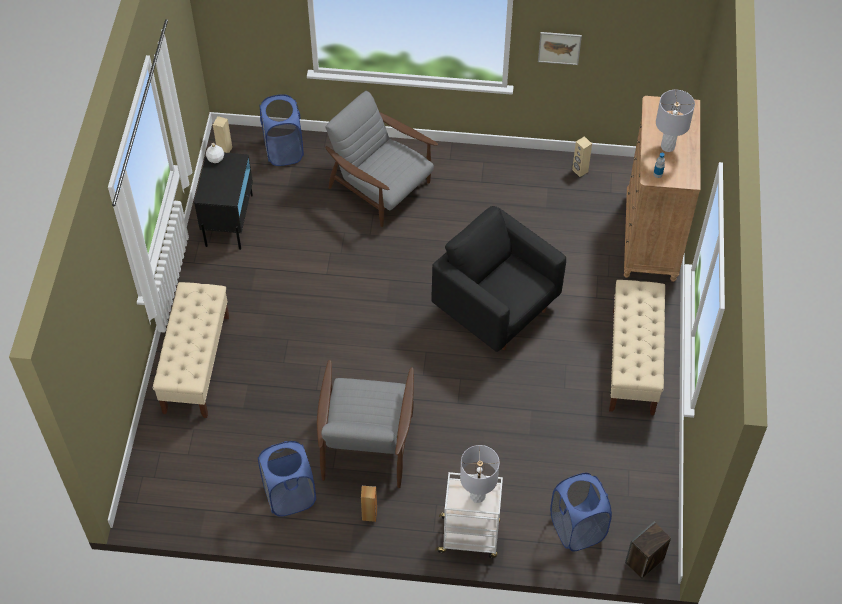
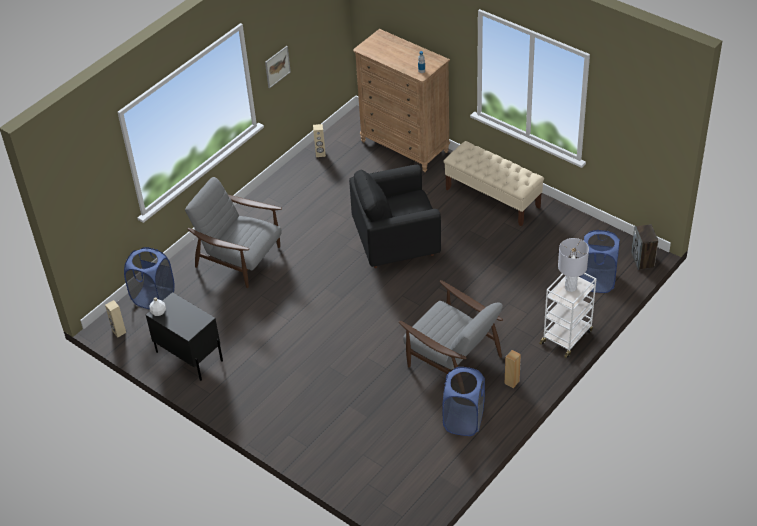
camera: 55 degrees left, 10 degrees down
beige bench [153,282,229,418] -> none
grey armchair [325,91,438,227] -> grey armchair turned 45 degrees clockwise [185,177,282,288]
grey table lamp [656,90,695,152] -> none

